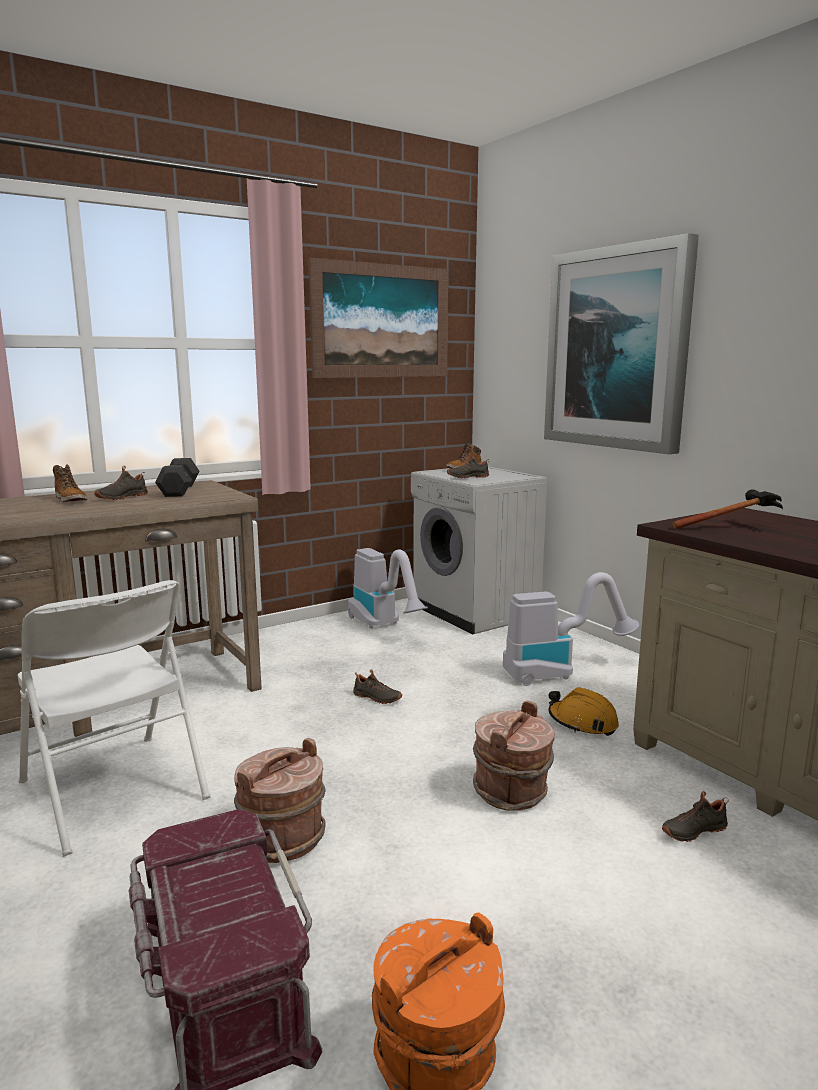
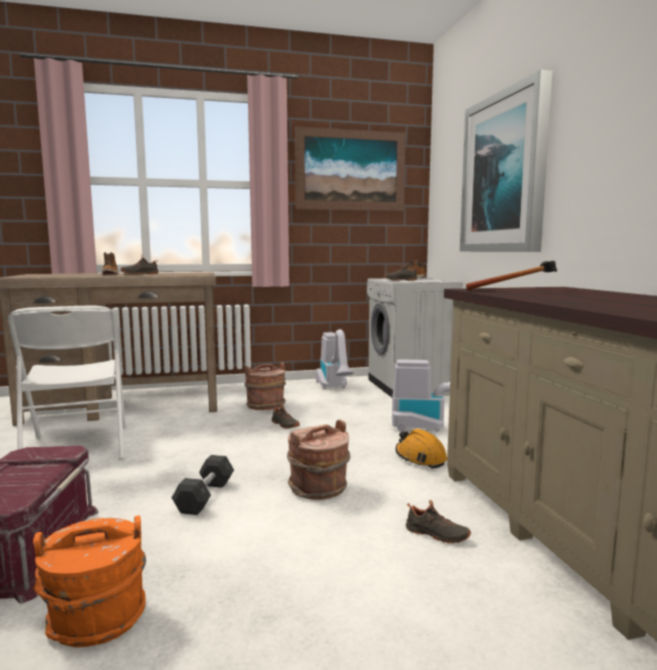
camera: 20 degrees right, 5 degrees down
grey dumbbell [155,458,200,497] -> grey dumbbell moved to [172,455,234,515]
brown bucket [234,738,326,863] -> brown bucket moved to [245,362,286,410]
black shoe [662,791,729,842] -> black shoe turned 150 degrees counterclockwise [406,500,471,544]

